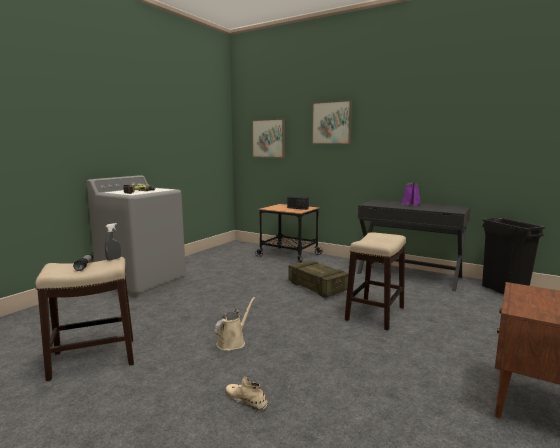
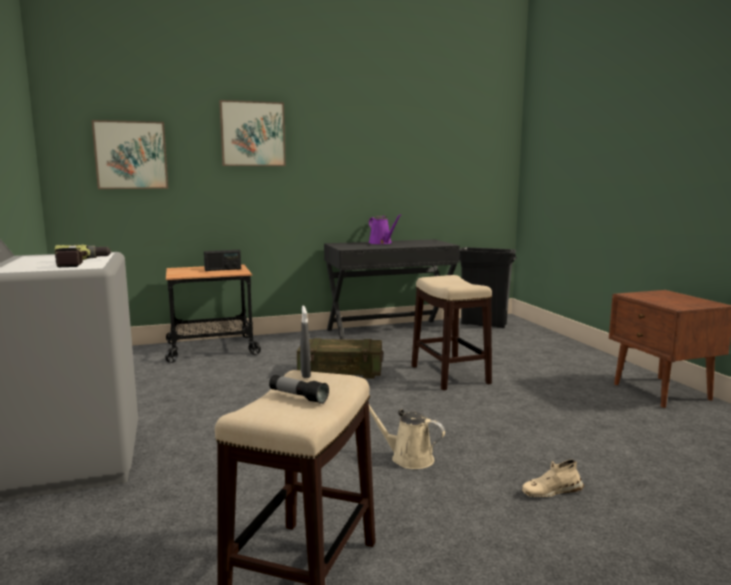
camera: 50 degrees left, 0 degrees up
beige watering can [214,297,255,351] -> beige watering can turned 45 degrees counterclockwise [369,405,445,469]

